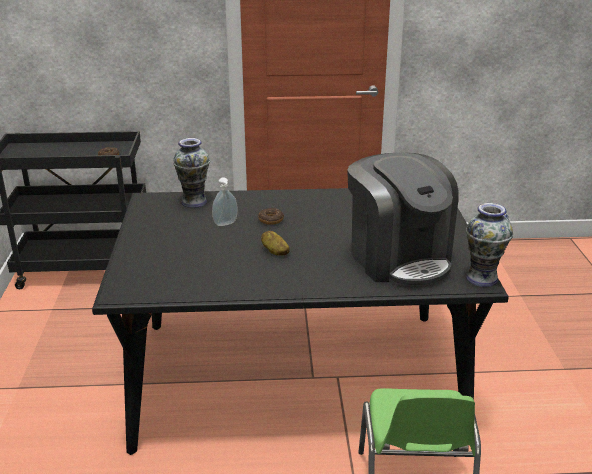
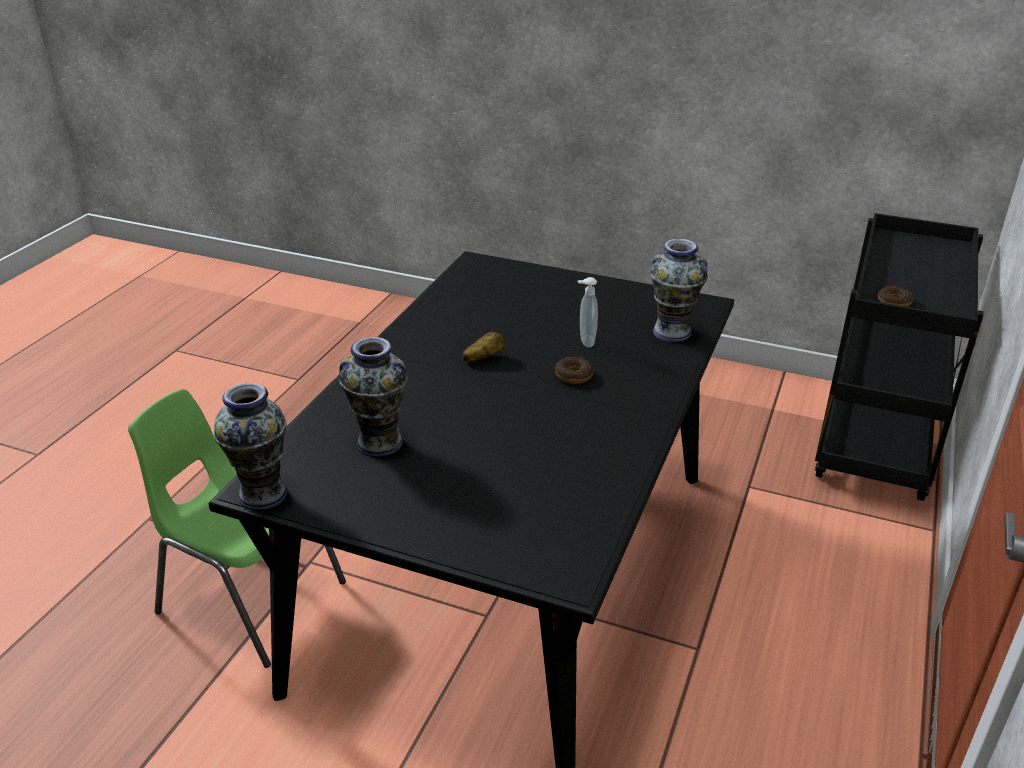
camera: 115 degrees right, 5 degrees up
coffee machine [347,153,459,288] -> vase [339,337,408,457]

